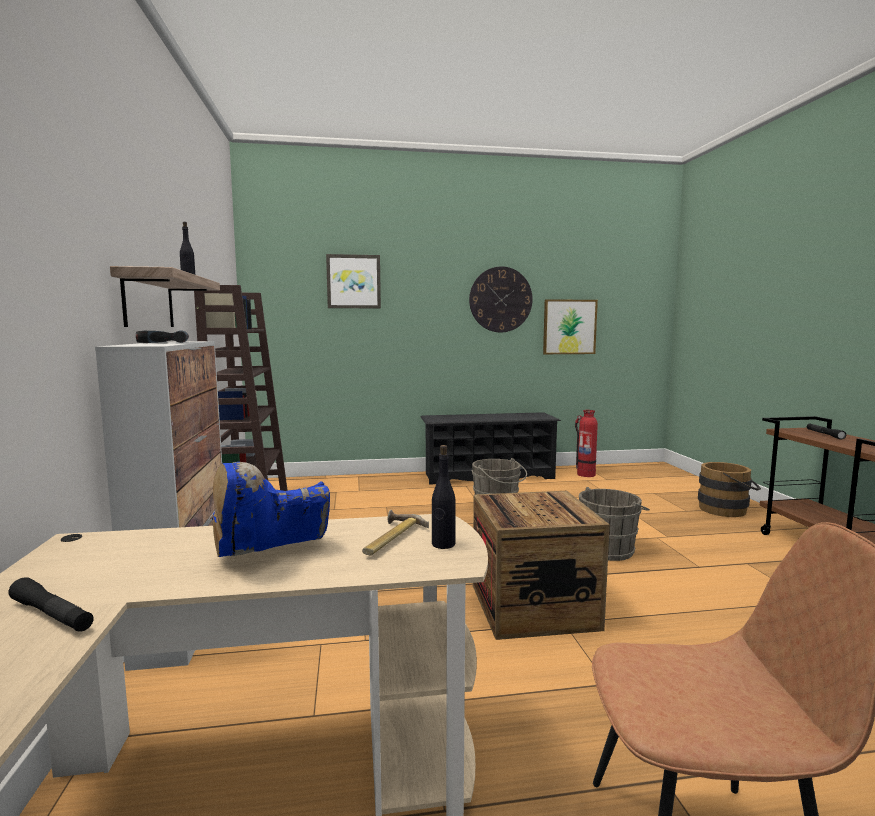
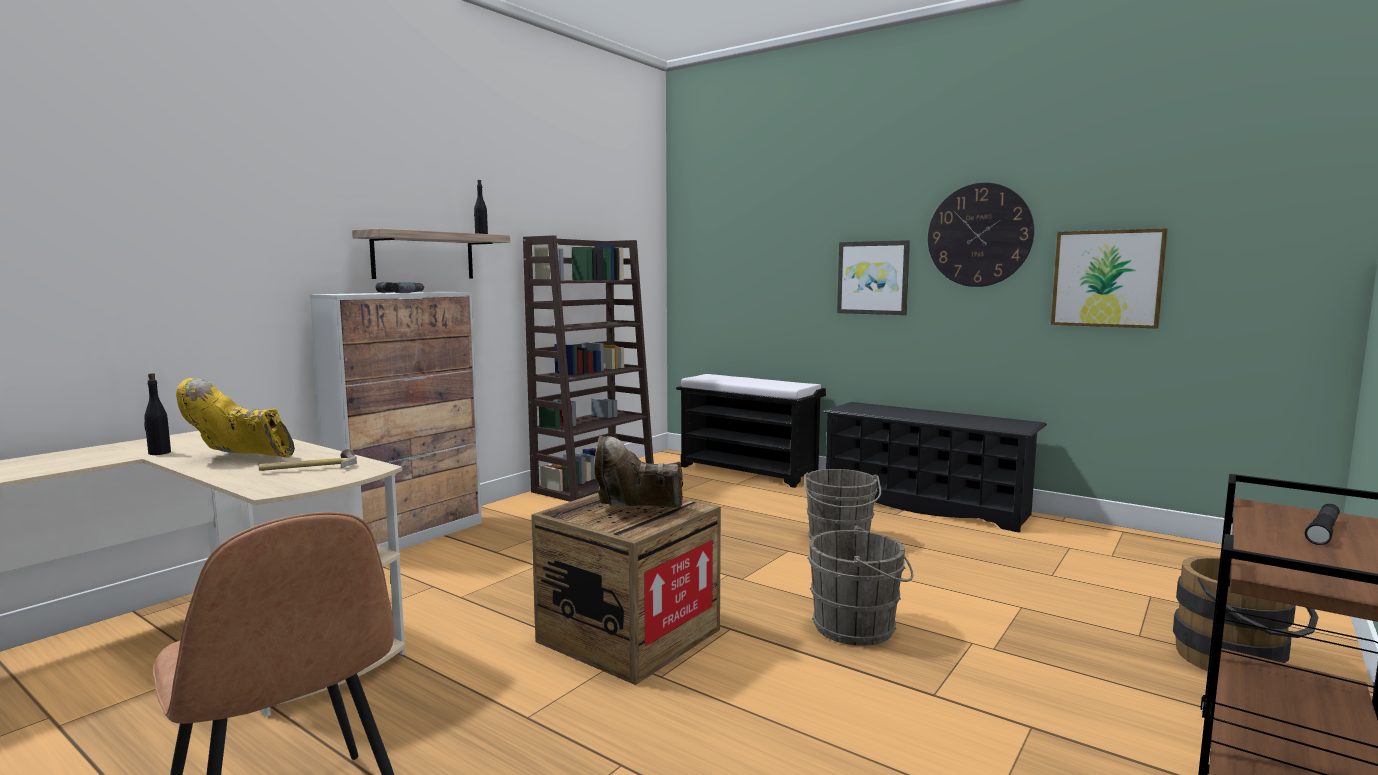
camera: 45 degrees right, 0 degrees up
black flashlight [8,577,94,632] -> none
blue boot [212,462,330,557] -> yellow boot [176,378,295,458]
picture [326,254,381,308] -> picture moved to [837,240,910,315]
black bottle [432,445,456,549] -> black bottle moved to [144,373,171,455]
fire extinguisher [575,410,598,477] -> none
none -> brown boot [594,436,683,508]
none -> black bench [676,374,826,488]

